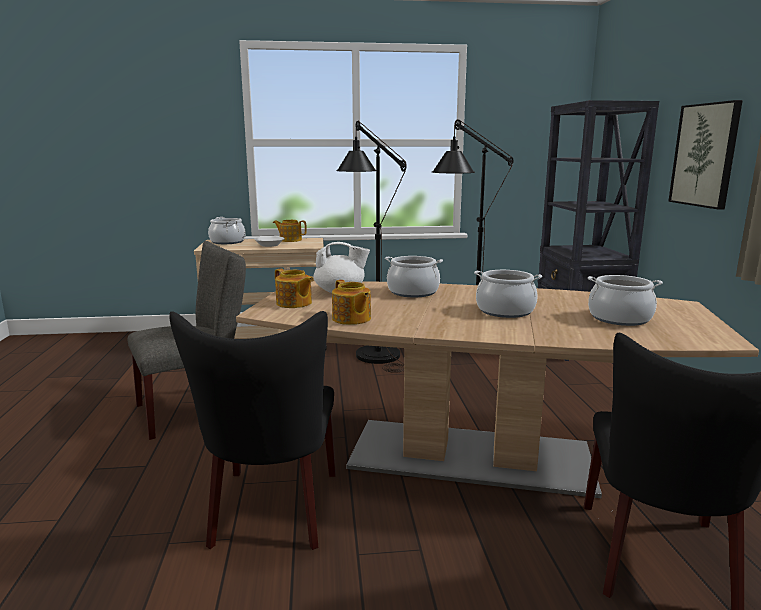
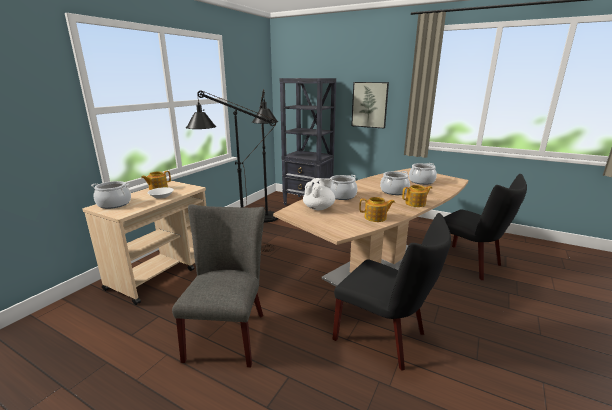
camera: 55 degrees left, 5 degrees up
teapot [275,269,313,308] -> teapot moved to [402,185,432,207]

